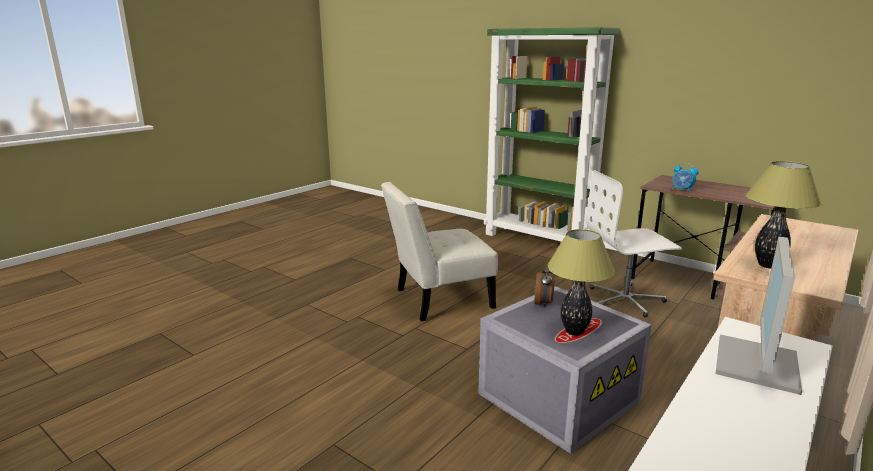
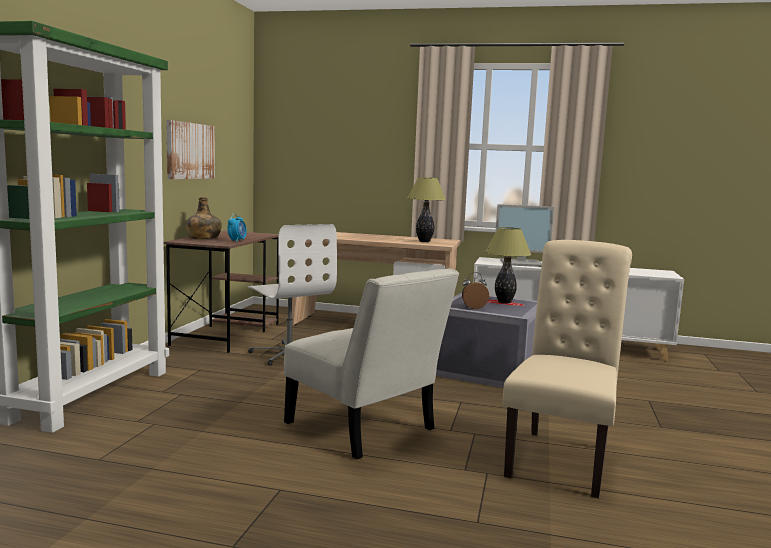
camera: 115 degrees left, 10 degrees down
none -> picture [166,120,215,179]
none -> green bottle [186,197,222,239]
none -> beige chair [503,240,632,498]

